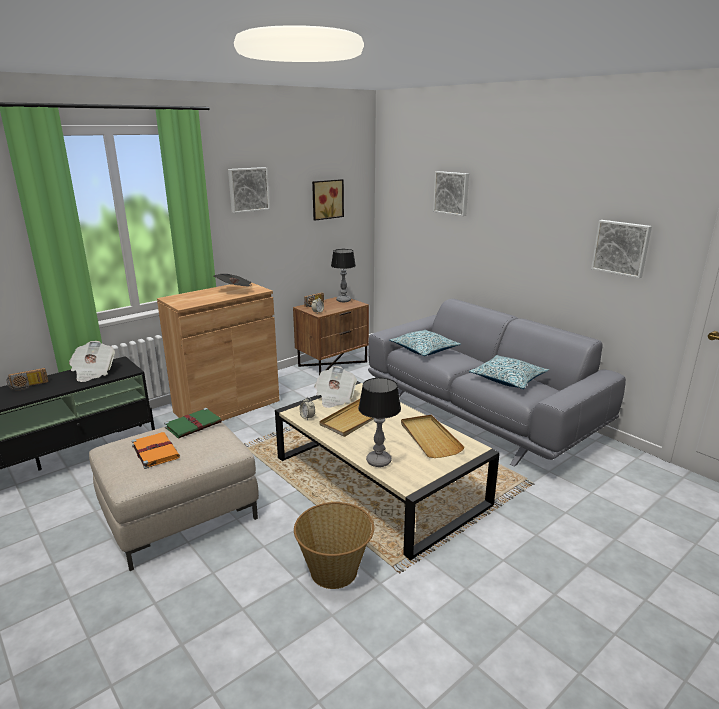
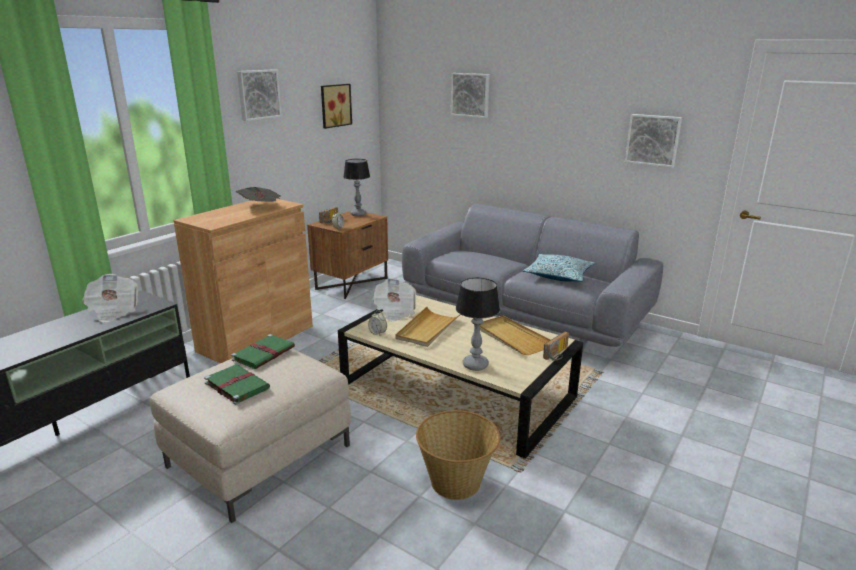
camera: 15 degrees left, 0 degrees up
radio [7,368,49,390] -> radio moved to [543,332,569,361]
orange book [132,432,180,469] -> green book [204,364,270,405]
pillow [389,330,461,356] -> none

